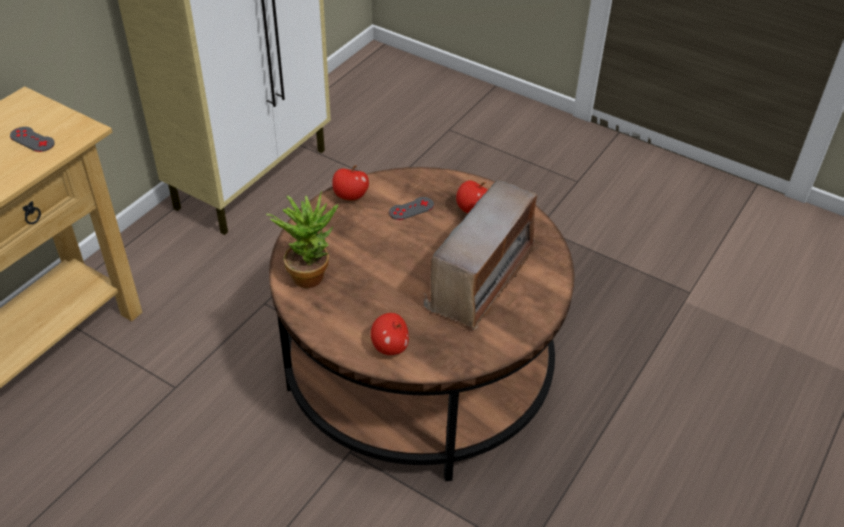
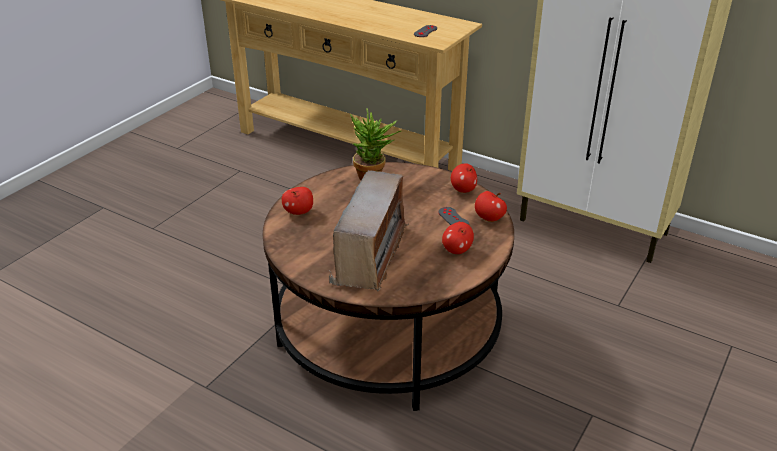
camera: 90 degrees right, 10 degrees down
radio [424,178,538,330] -> radio turned 105 degrees counterclockwise [329,170,409,292]
none -> apple [475,191,507,222]

